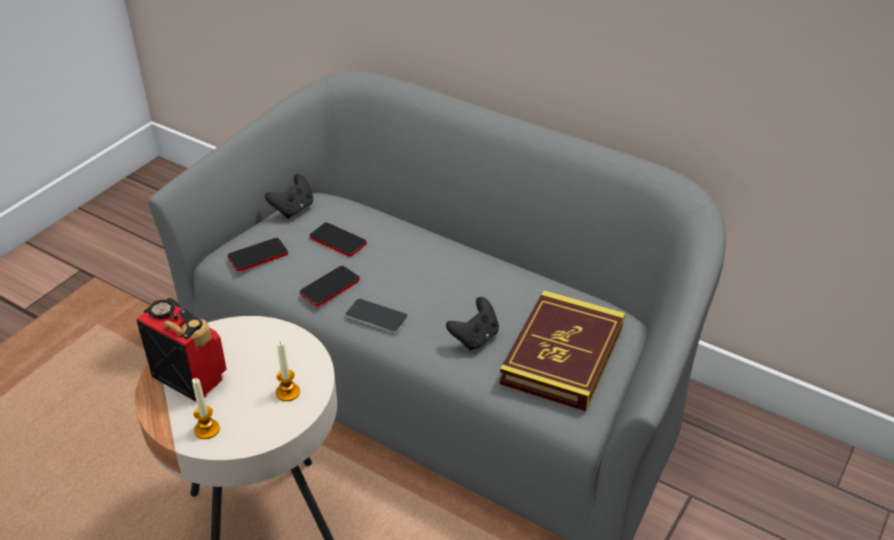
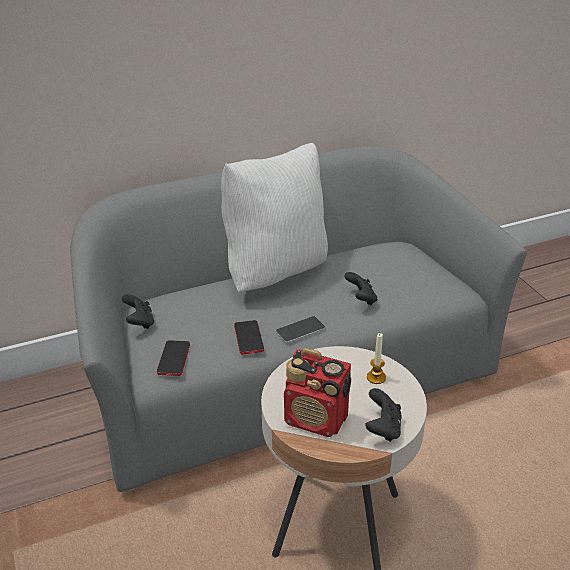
camera: 55 degrees left, 5 degrees down
radio [136,298,227,402] -> radio turned 135 degrees counterclockwise [284,348,351,437]
candle [192,378,220,439] -> black game controller [365,388,402,442]
phone [310,223,367,257] -> none
book [499,290,625,411] -> none
none -> white pillow [221,143,328,292]

